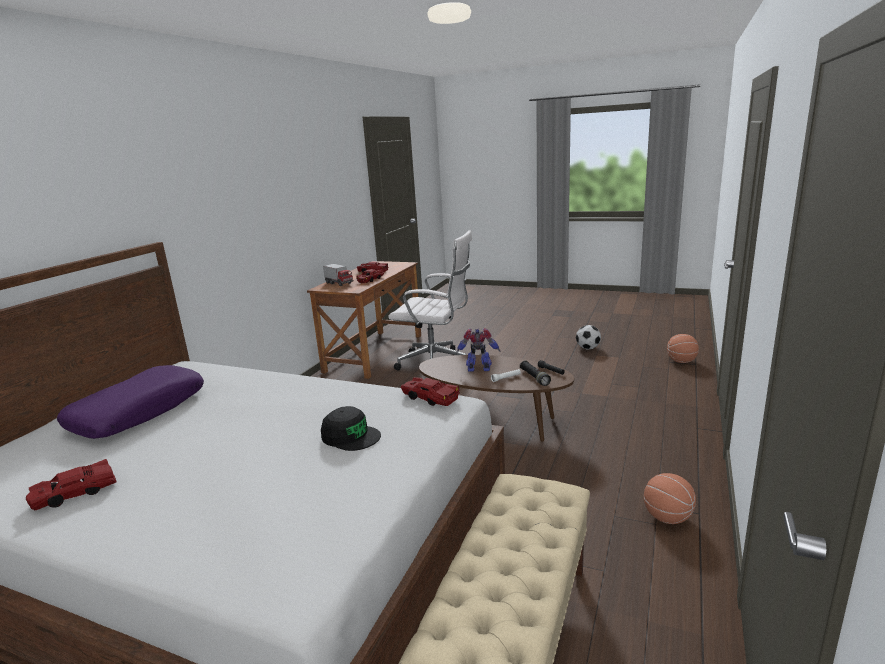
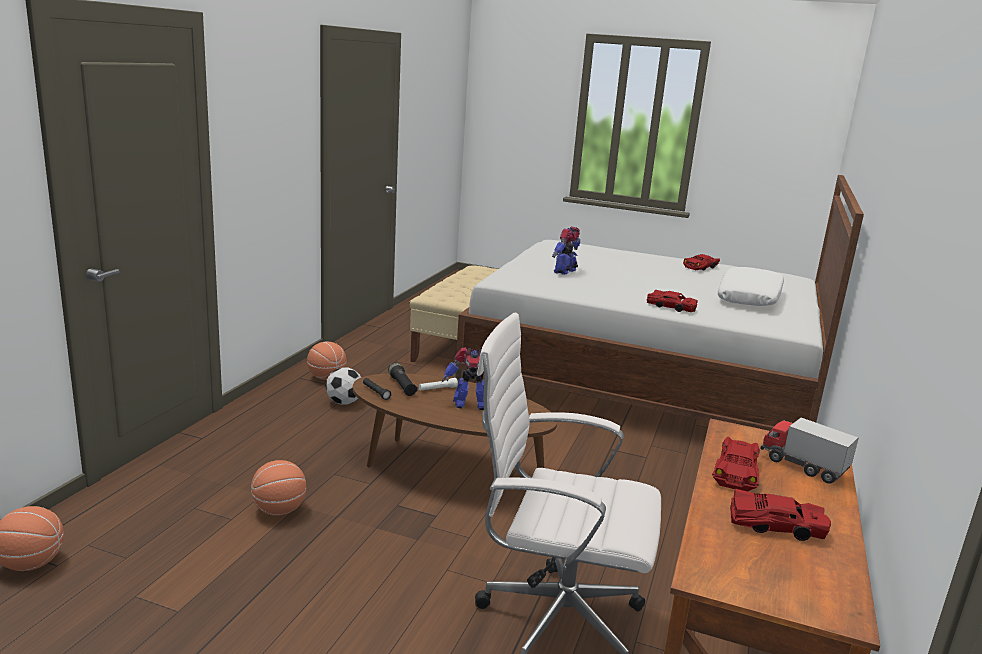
camera: 175 degrees right, 0 degrees up
purple pillow [57,365,204,439] -> white pillow [718,267,784,306]
black cap [321,406,381,451] -> toy robot [552,227,580,275]
red toy car [401,377,460,406] -> red toy car moved to [646,290,698,312]
football [576,325,601,350] -> football moved to [325,368,361,405]
none -> basketball [251,460,306,516]

